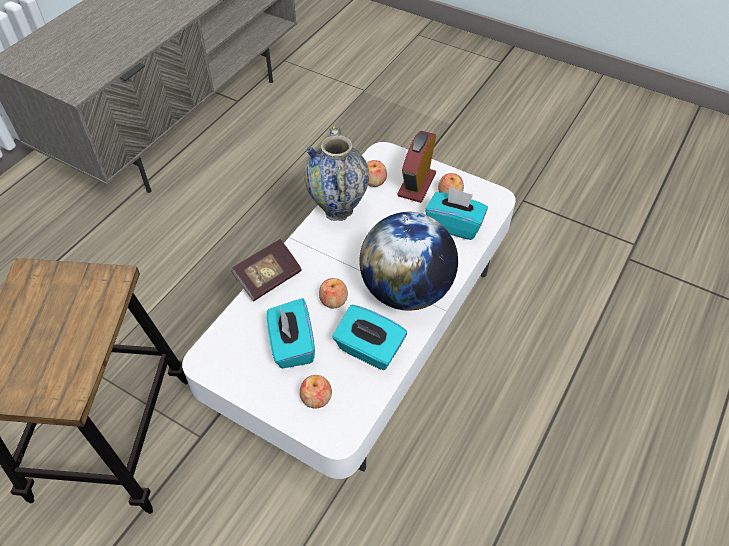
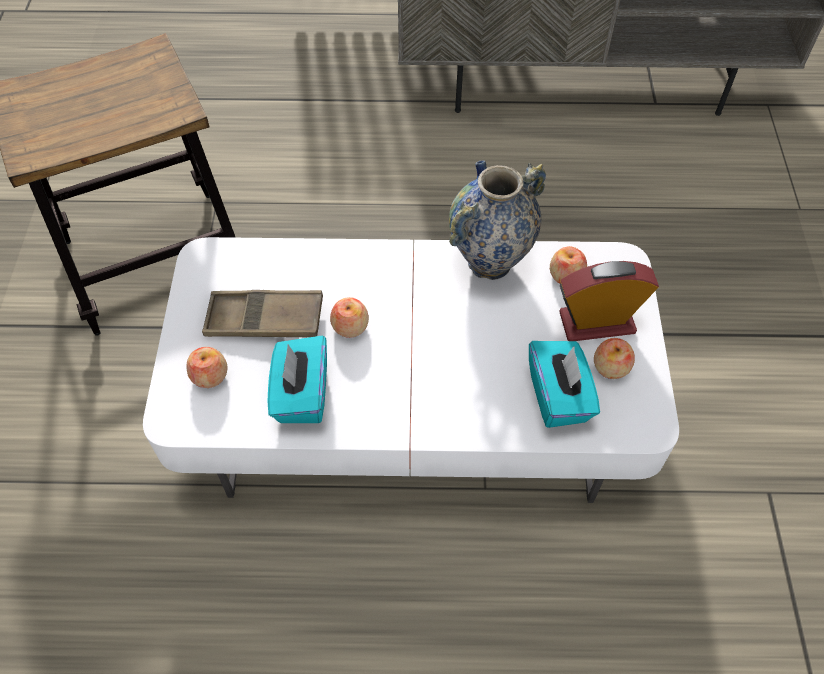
camera: 60 degrees right, 5 degrees up
book [231,239,302,301] -> none
turquoise tissue box [267,298,315,369] -> brown tray [202,290,323,337]
globe [359,212,458,311] -> none

